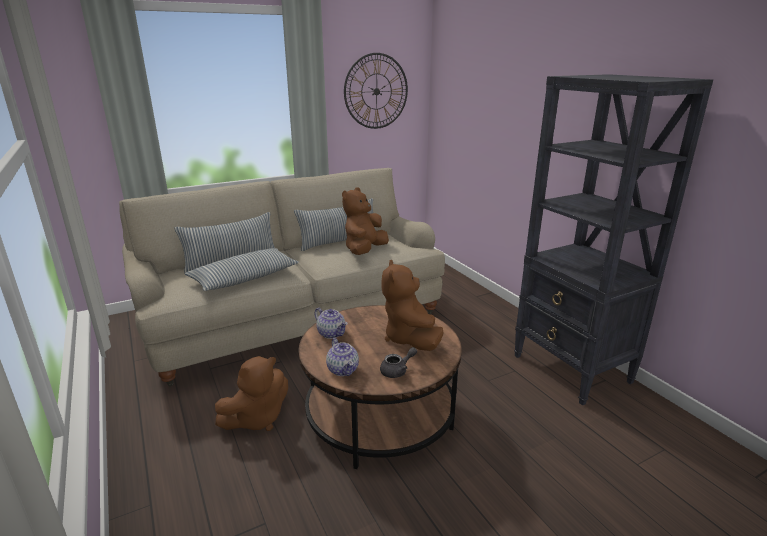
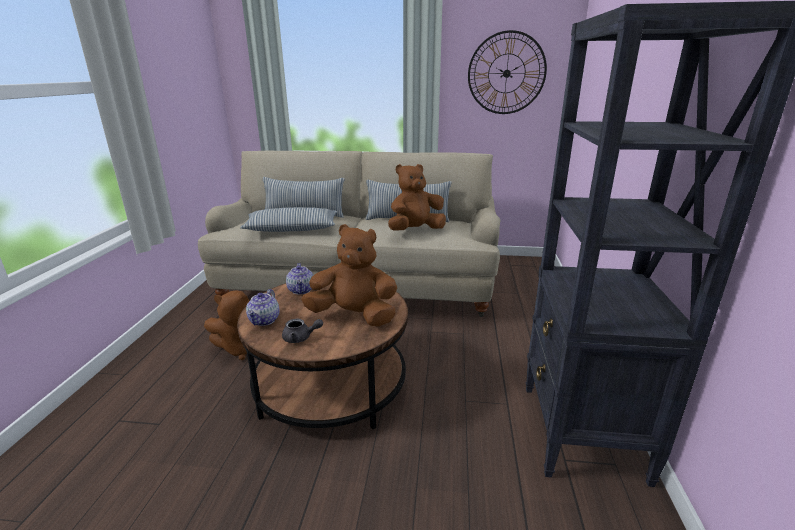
camera: 35 degrees right, 0 degrees up
brown plush toy [382,259,444,351] -> brown plush toy turned 75 degrees clockwise [301,224,397,327]

